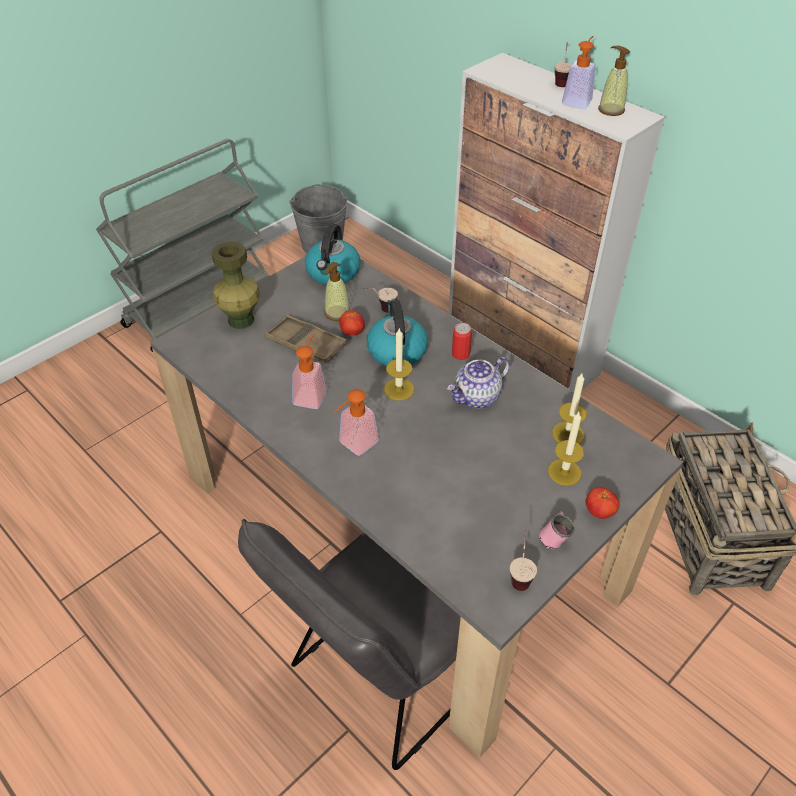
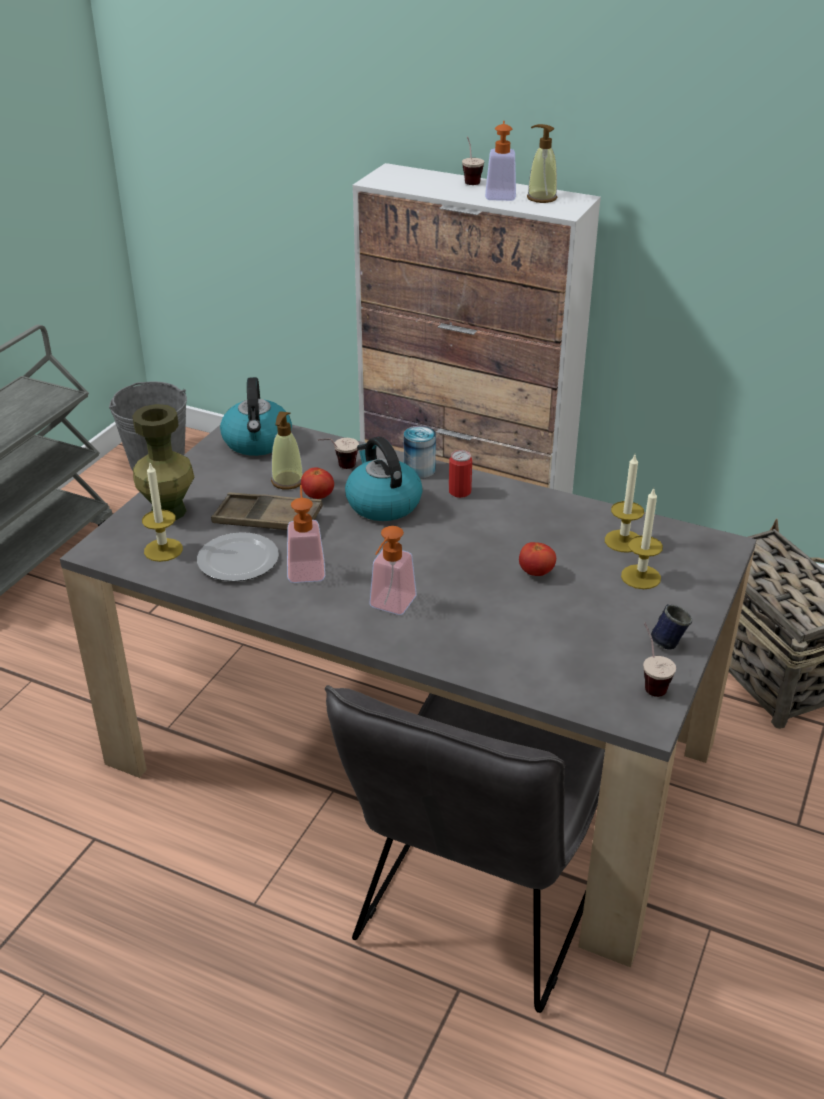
camera: 20 degrees left, 10 degrees down
candle [384,329,414,401] -> candle moved to [142,463,183,562]
teapot [447,357,510,408] -> none
pink mug [539,511,575,549] -> blue mug [651,604,692,649]
tomato [586,487,620,519] -> tomato moved to [519,542,556,576]
none -> plate [197,532,279,582]
none -> can [404,426,436,479]

